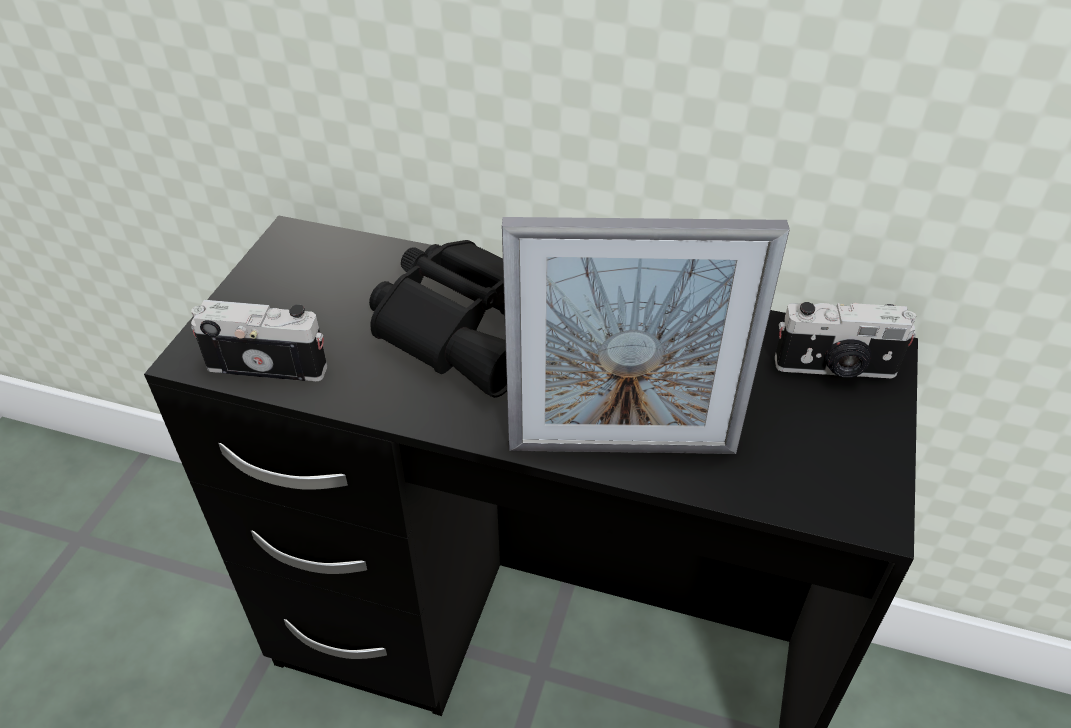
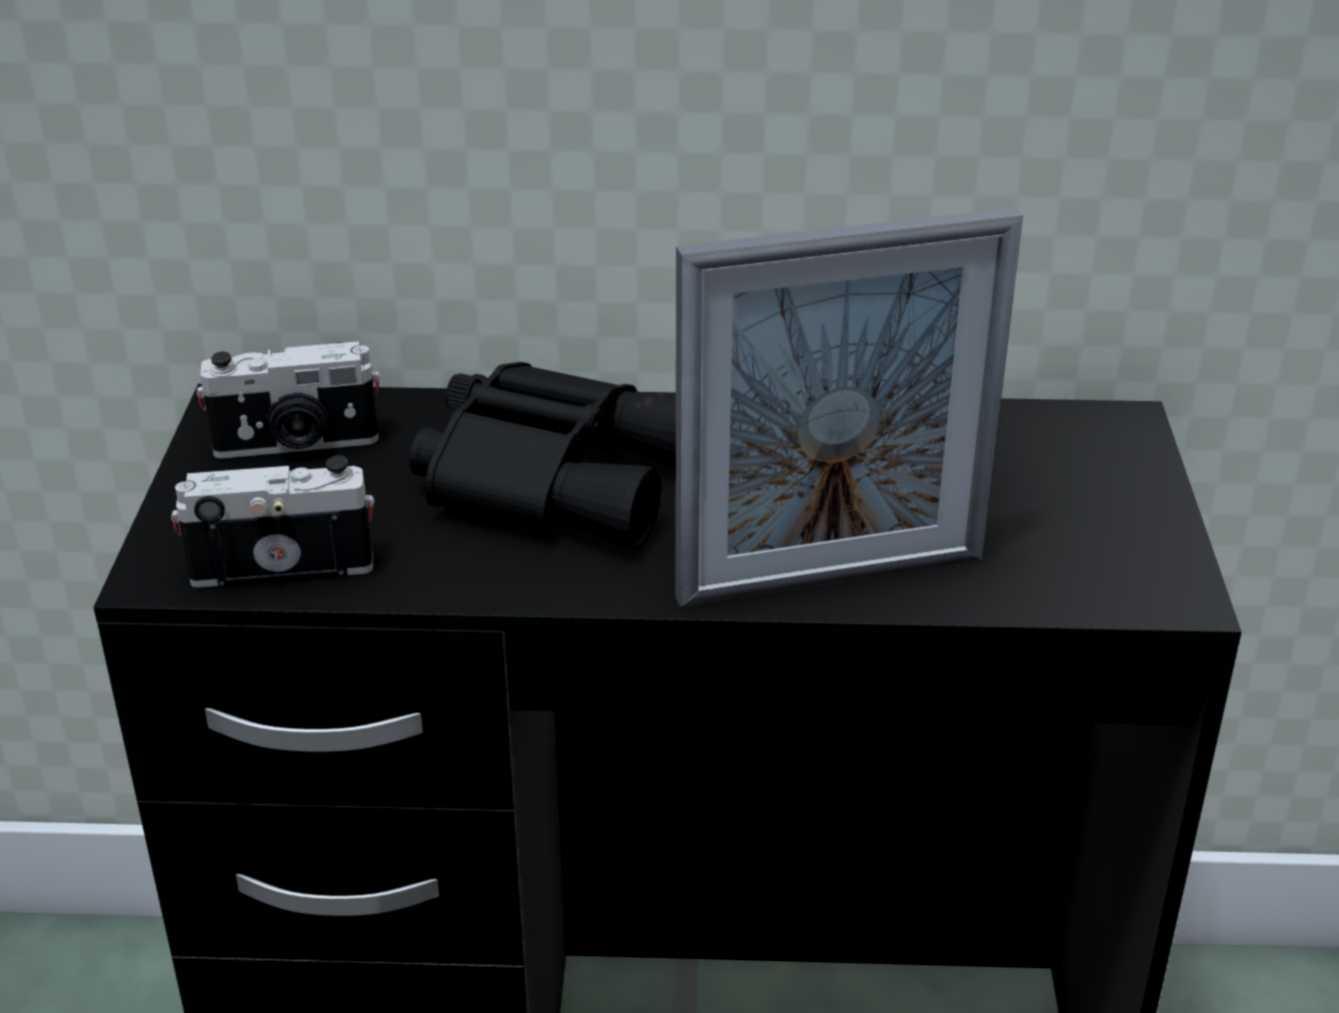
camera: 15 degrees left, 10 degrees down
camera [775,302,916,378] -> camera moved to [197,341,380,459]

